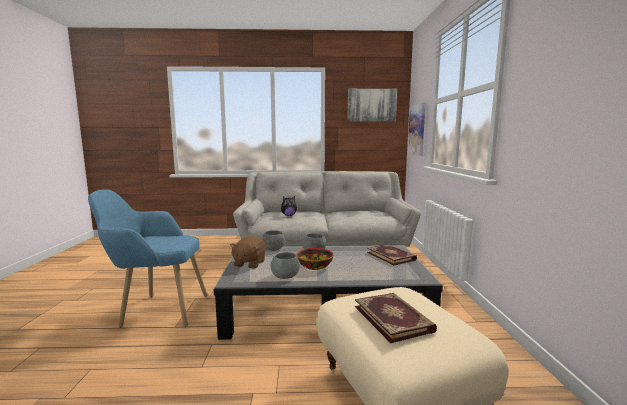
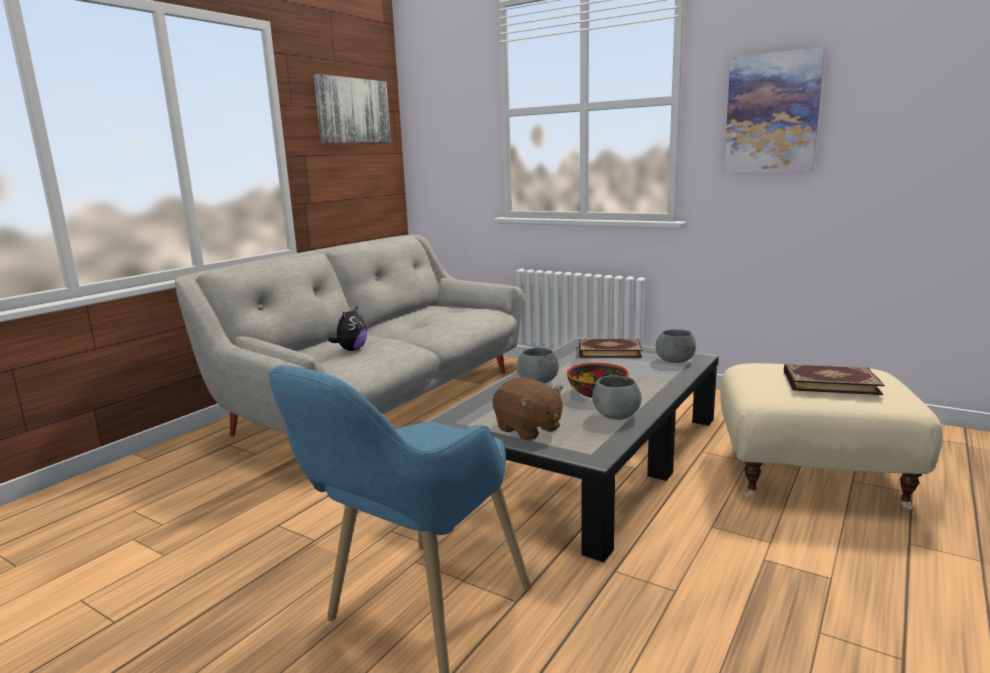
camera: 55 degrees left, 5 degrees up
grey bowl [262,230,285,251] -> grey bowl moved to [656,329,696,363]
picture [408,103,426,156] -> picture moved to [724,47,825,172]

